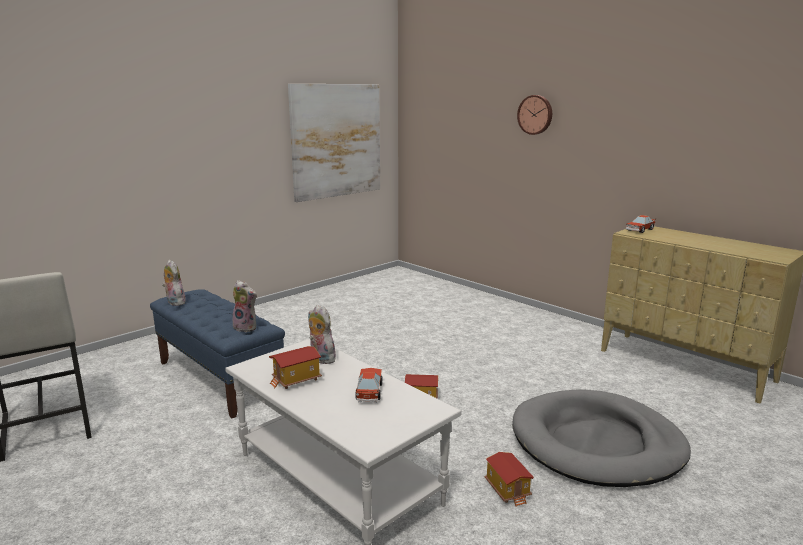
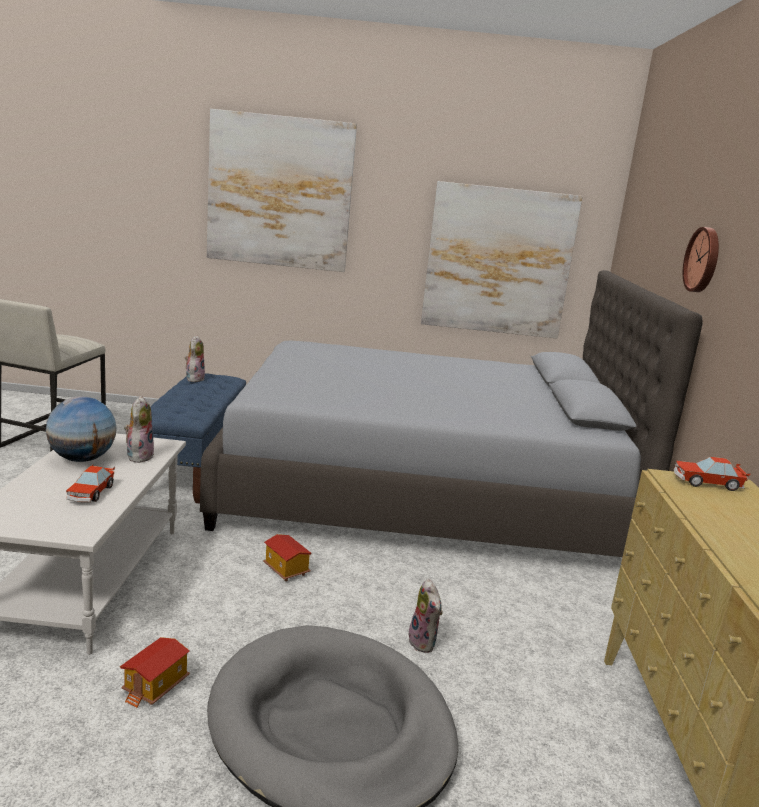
camera: 45 degrees right, 0 degrees up
plush toy [233,280,257,332] -> plush toy moved to [406,579,443,653]
toy house [269,346,322,389] -> globe [46,396,117,462]
toy car [355,368,383,403] -> toy car turned 135 degrees clockwise [66,464,115,502]
none -> grey bed [200,270,702,557]
none -> picture [207,109,357,272]

